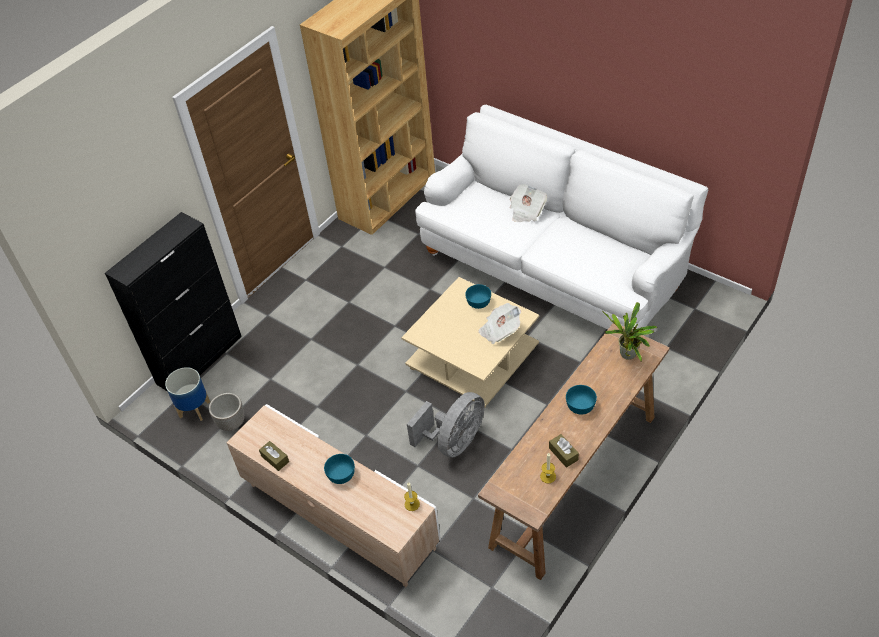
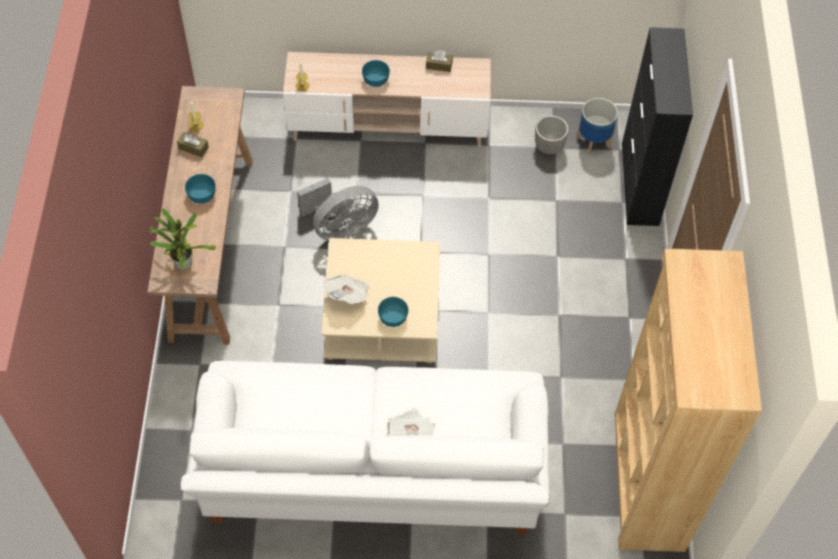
camera: 140 degrees right, 10 degrees up
grey fan [407,392,485,457] -> grey fan turned 120 degrees counterclockwise [297,178,379,241]

